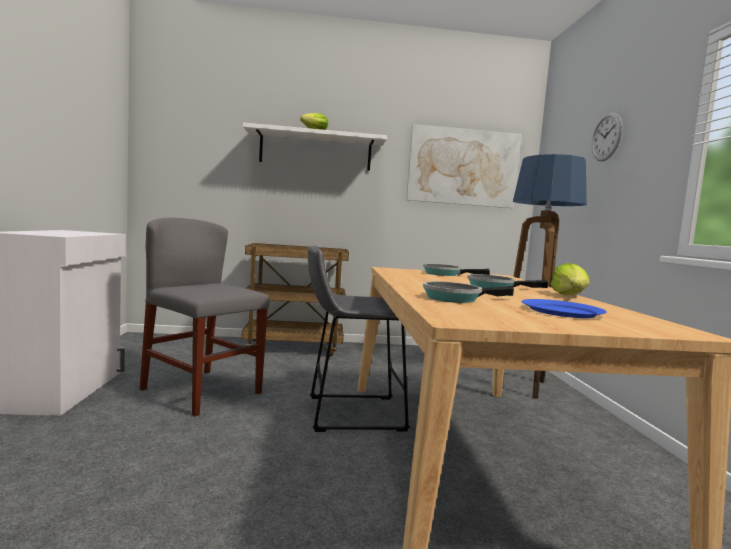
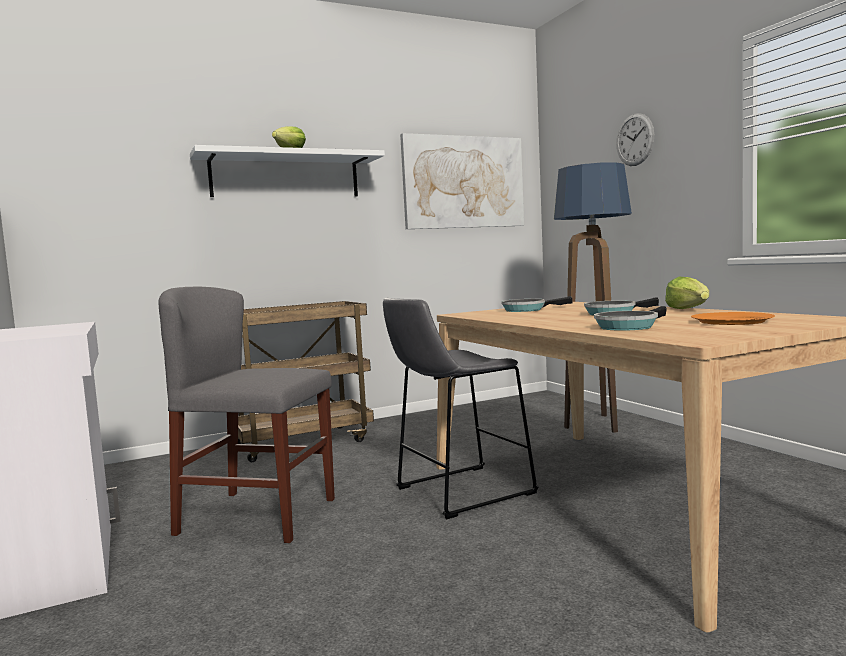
camera: 20 degrees left, 0 degrees up
blue plate [522,299,607,318] -> orange plate [691,312,775,325]

